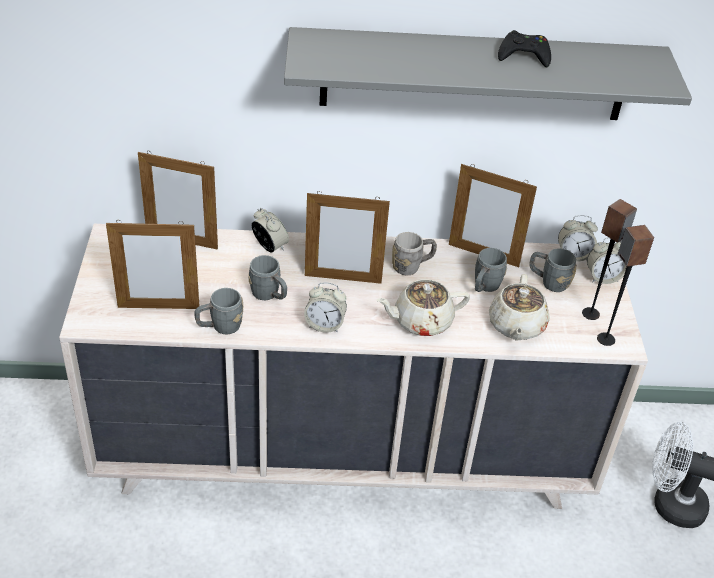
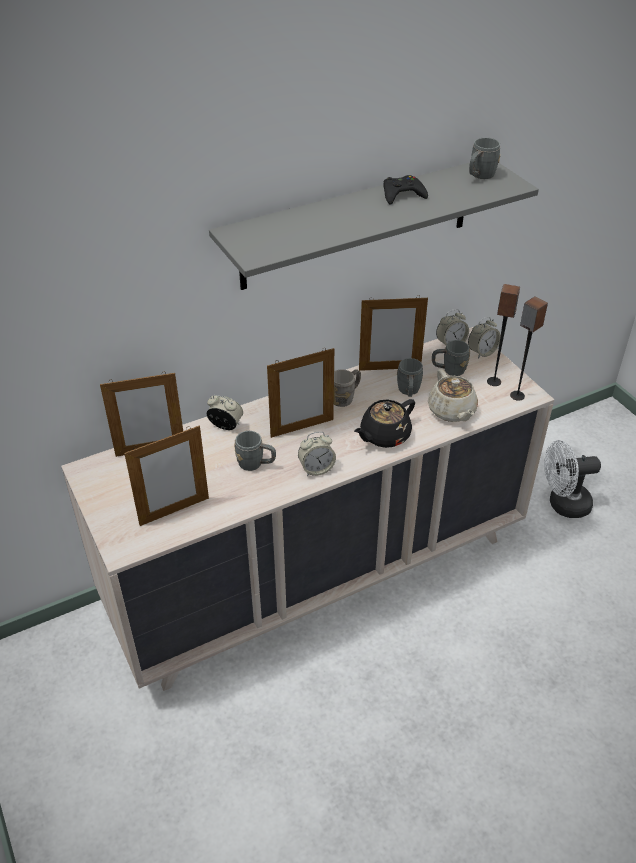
camera: 25 degrees left, 0 degrees up
grey mug [194,288,243,334] -> grey mug moved to [469,138,501,179]
beige teapot [376,279,470,336] -> black teapot [354,399,415,448]

